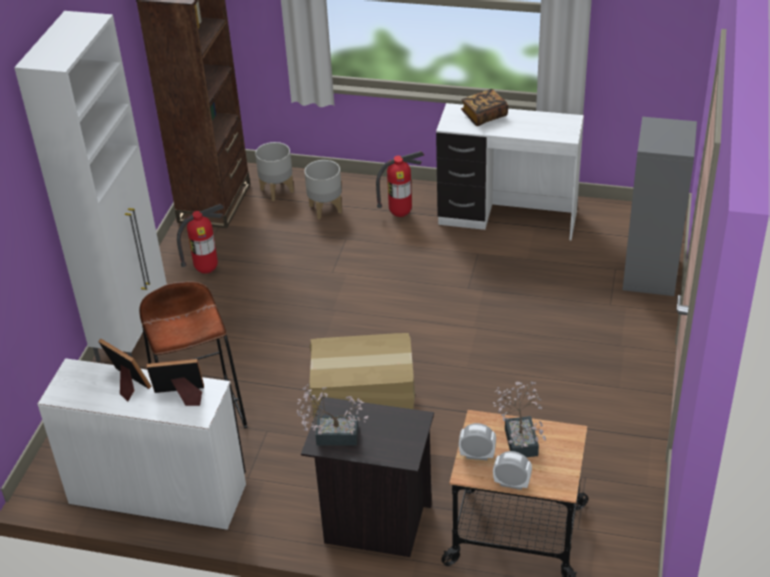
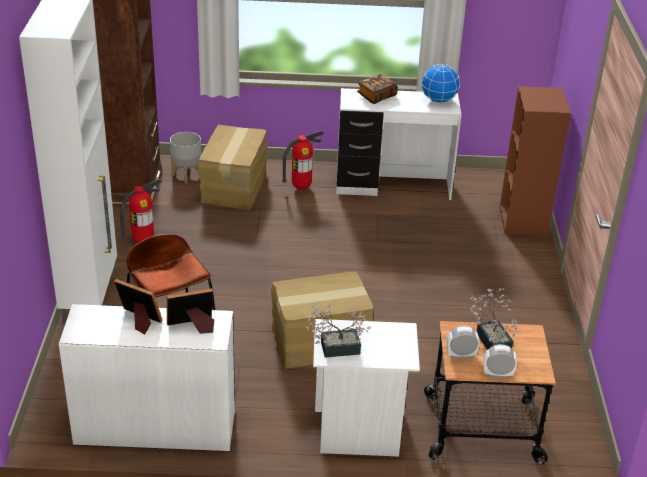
camera: 15 degrees left, 5 degrees down
black nightstand [301,397,434,557] -> white nightstand [313,319,420,457]
grey planter [304,160,342,220] -> cardboard box [198,125,267,210]
grey bookcase [623,117,697,296] -> brown bookcase [500,86,571,237]
none -> globe [421,64,460,103]

